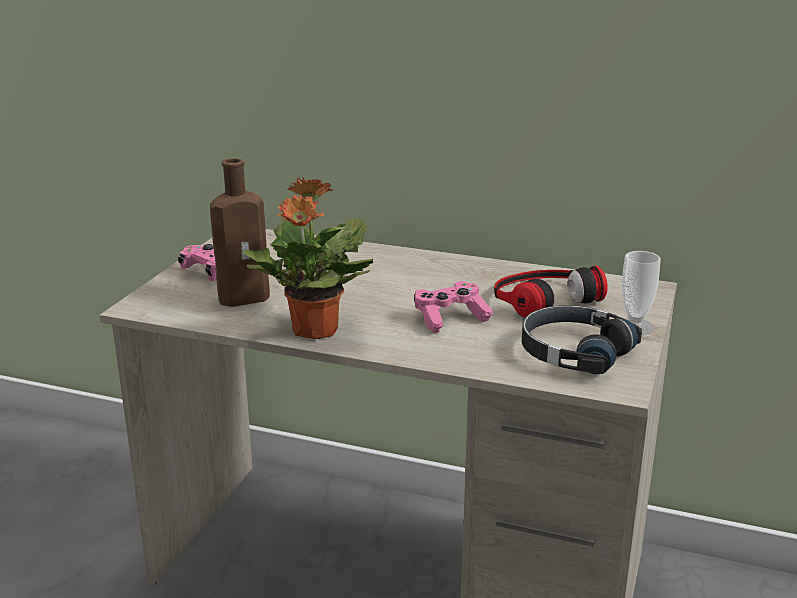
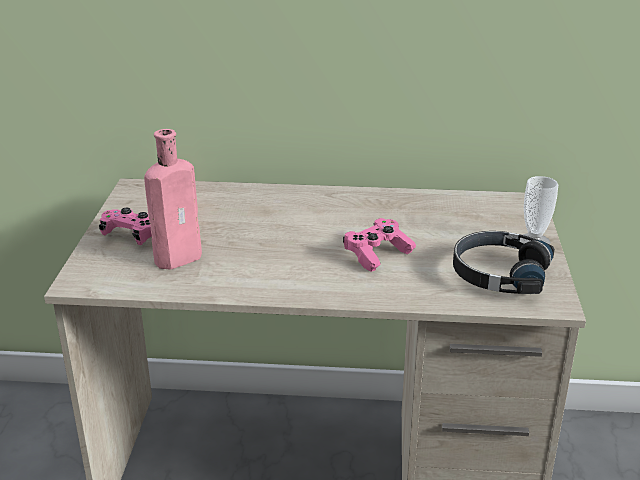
camera: 15 degrees left, 5 degrees up
brown bottle [210,158,270,307] -> pink bottle [144,129,202,269]
potted plant [243,177,373,339] -> none
headphones [494,266,608,318] -> none

